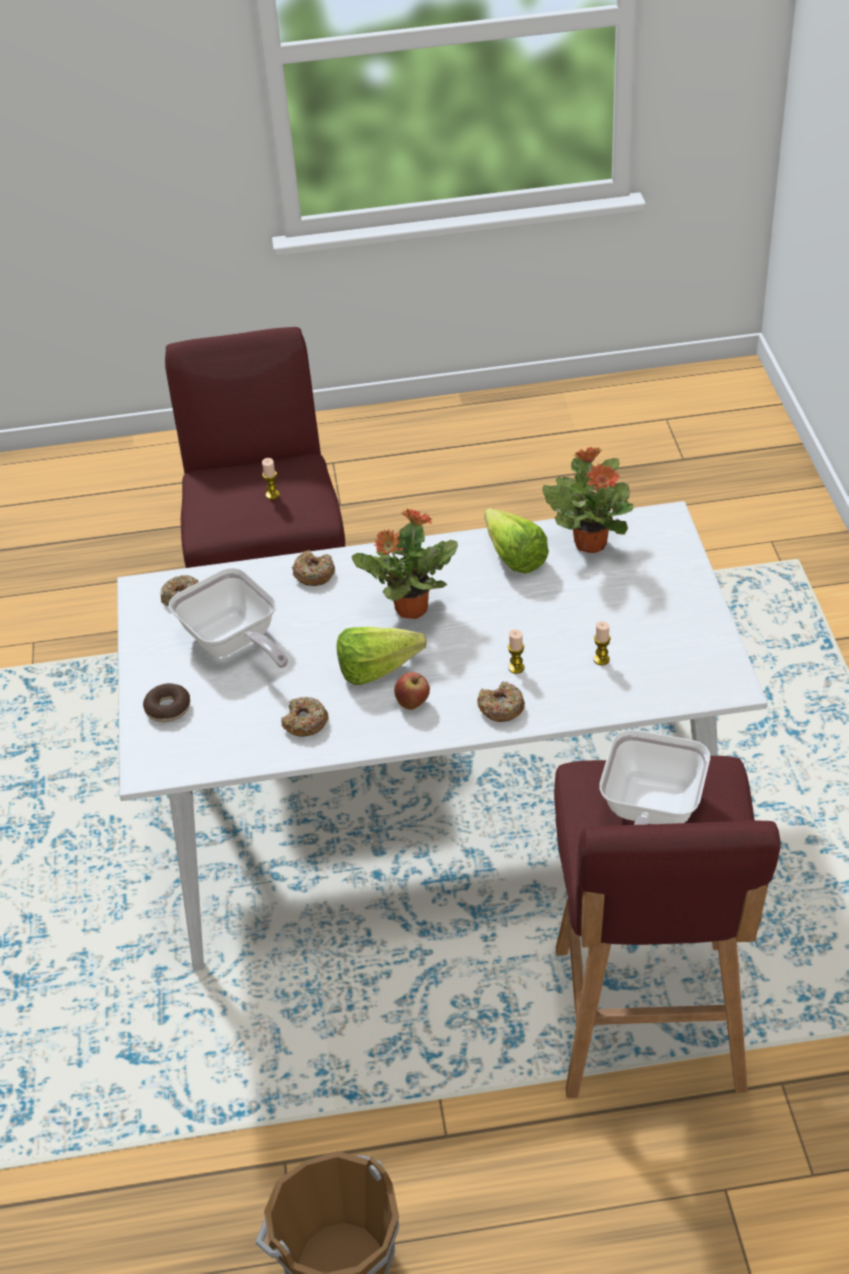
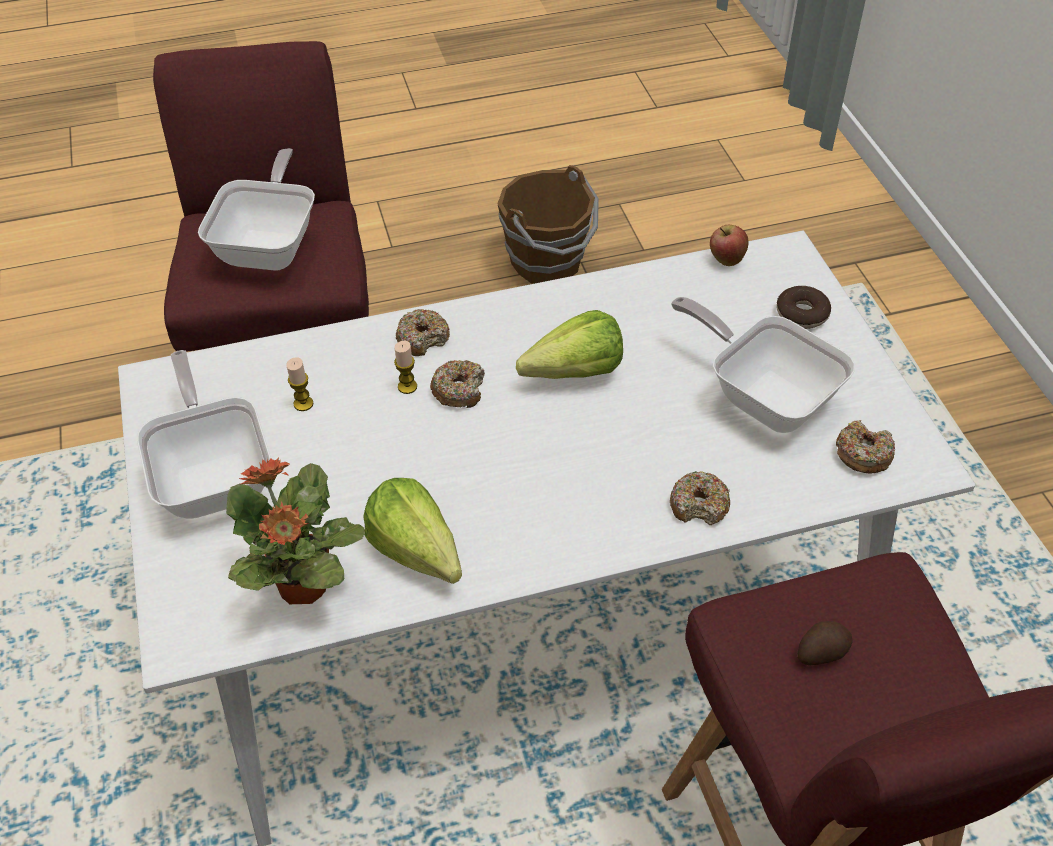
camera: 170 degrees right, 5 degrees up
candle [262,458,280,499] -> potato [797,621,853,665]
donut [281,697,329,736] -> donut moved to [430,360,485,408]
potted plant [352,508,458,619] -> none
apple [394,672,430,710] -> apple moved to [710,225,748,266]
none -> frying pan [137,350,271,519]

